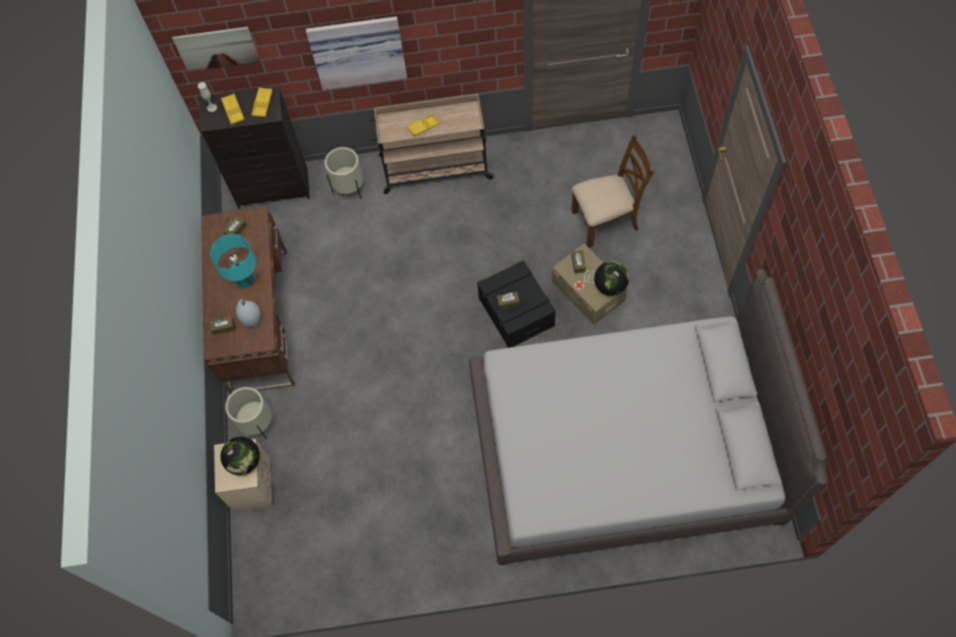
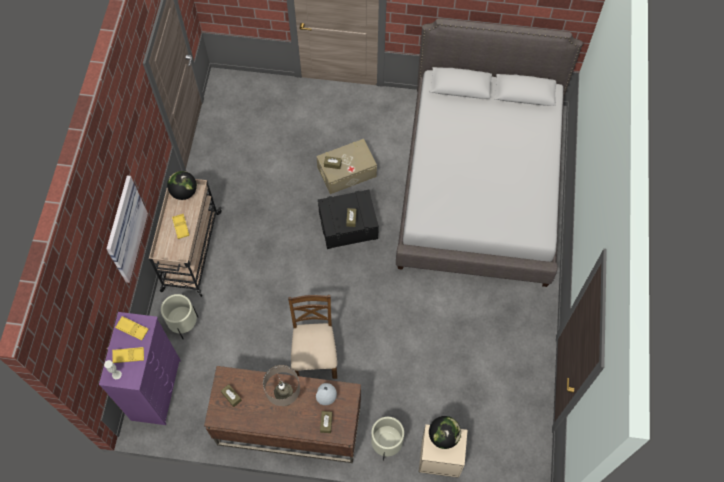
camera: 80 degrees left, 0 degrees up
picture [173,27,260,72] -> none
black dresser [199,86,310,209] -> purple dresser [99,312,181,425]
turquoise table lamp [210,234,256,288] -> beige table lamp [263,365,300,406]
brown chair [571,136,654,248] -> brown chair moved to [288,295,337,379]
globe [594,261,629,296] -> globe moved to [167,171,197,200]

